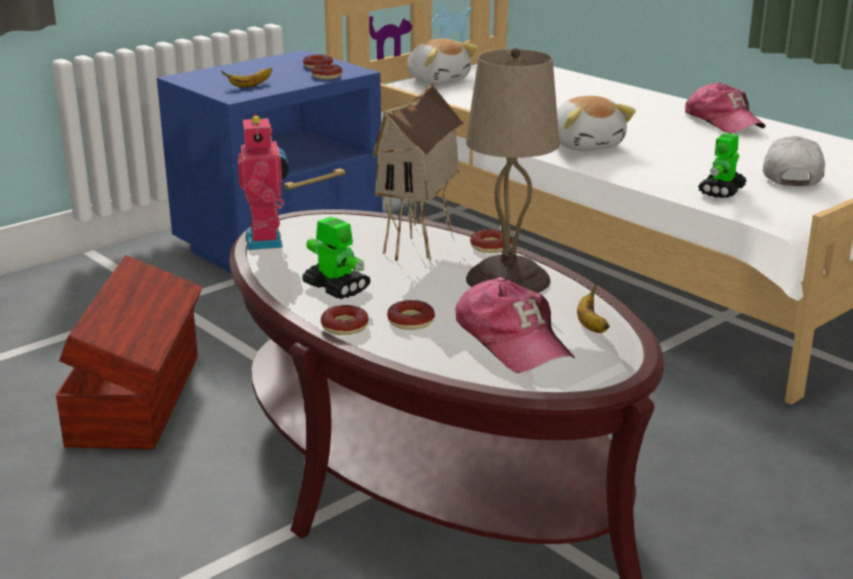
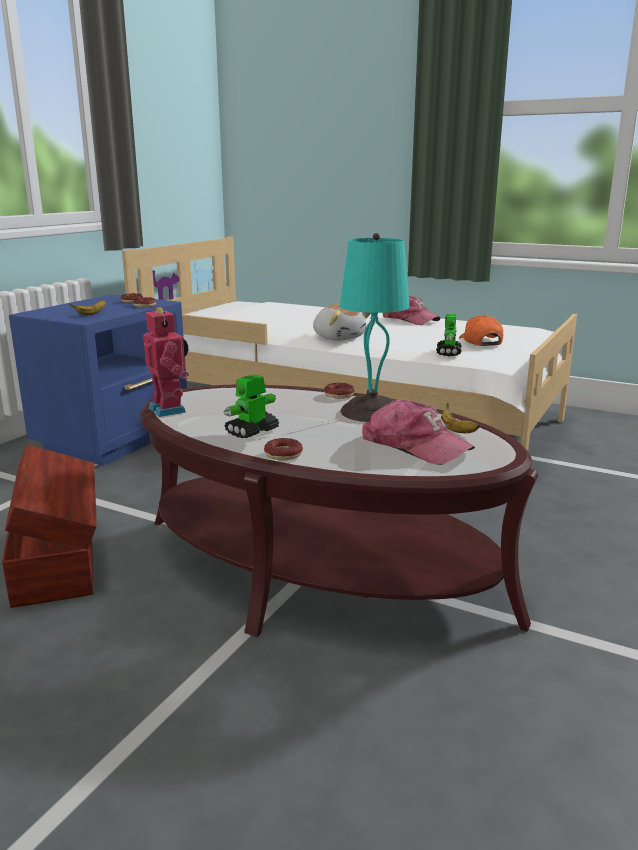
camera: 20 degrees left, 5 degrees down
toy robot [302,217,371,299] -> toy robot turned 75 degrees counterclockwise [224,375,279,438]
toy house [372,83,463,261] -> none
donut [387,300,435,330] -> none
plush toy [407,39,478,84] -> none
beige table lamp [466,48,559,293] -> turquoise table lamp [340,233,409,422]
white cap [763,136,825,186] -> orange cap [459,315,503,346]

